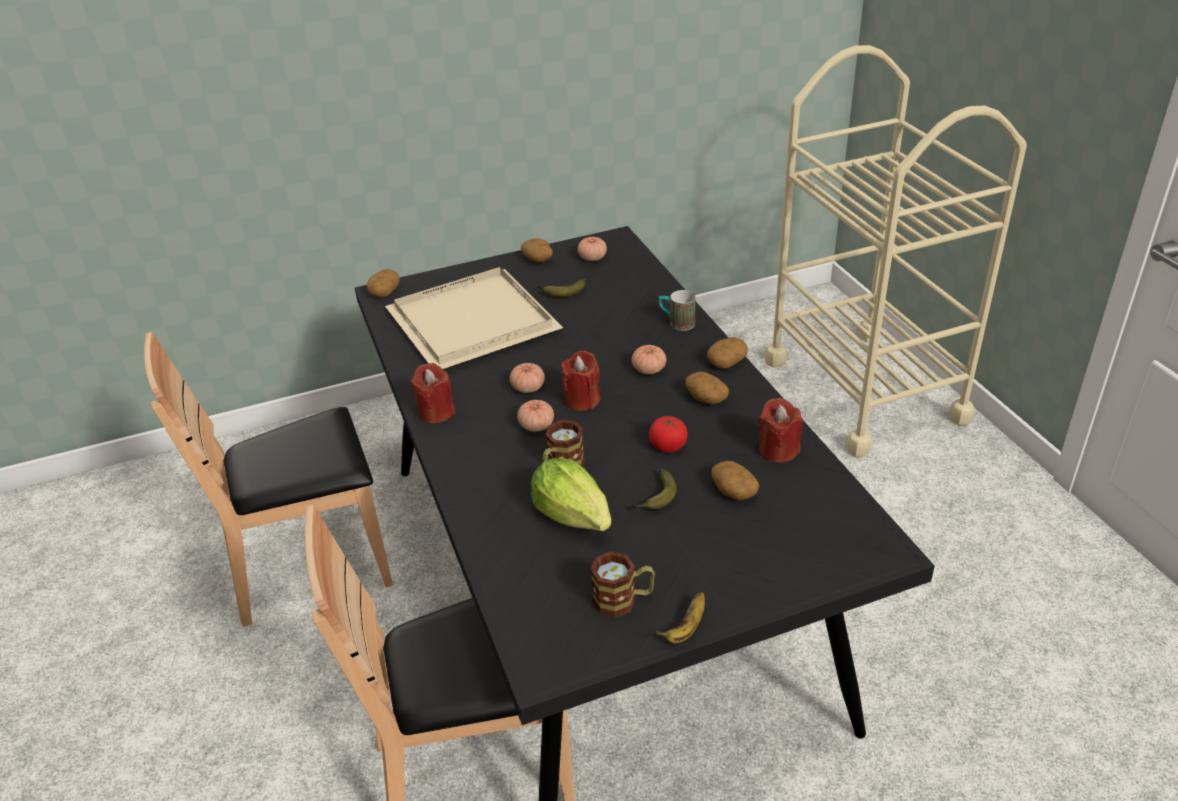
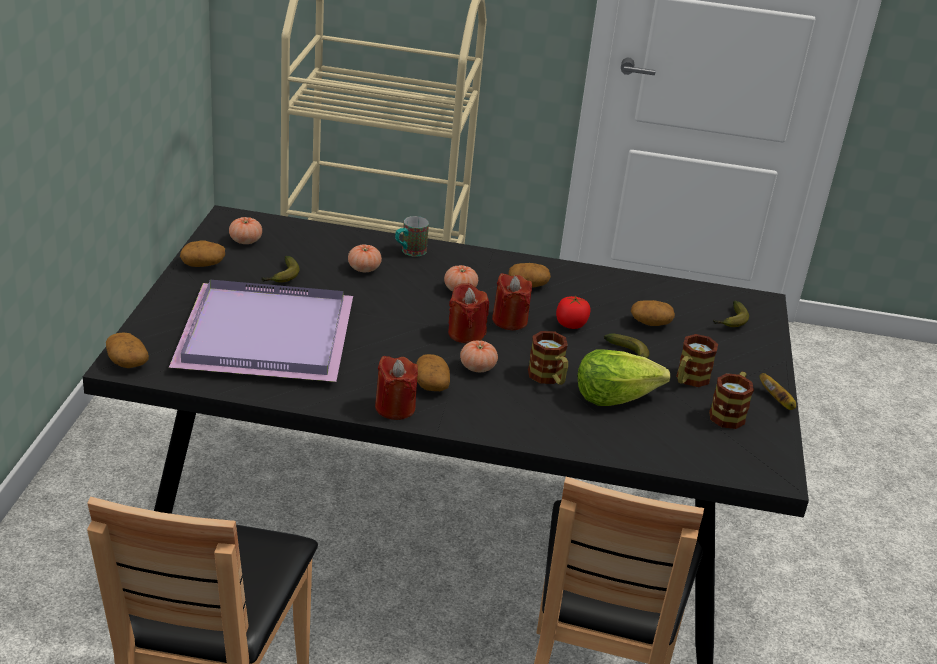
camera: 65 degrees left, 5 degrees down
beige tray [385,267,563,369] -> purple tray [169,280,353,382]
tomato [510,363,545,393] -> tomato moved to [348,245,382,272]
potato [707,337,748,369] -> potato moved to [416,354,450,391]
red candle [758,398,802,463] -> red candle moved to [492,273,532,330]
none -> mug [676,334,718,387]
none -> banana [713,301,749,327]

